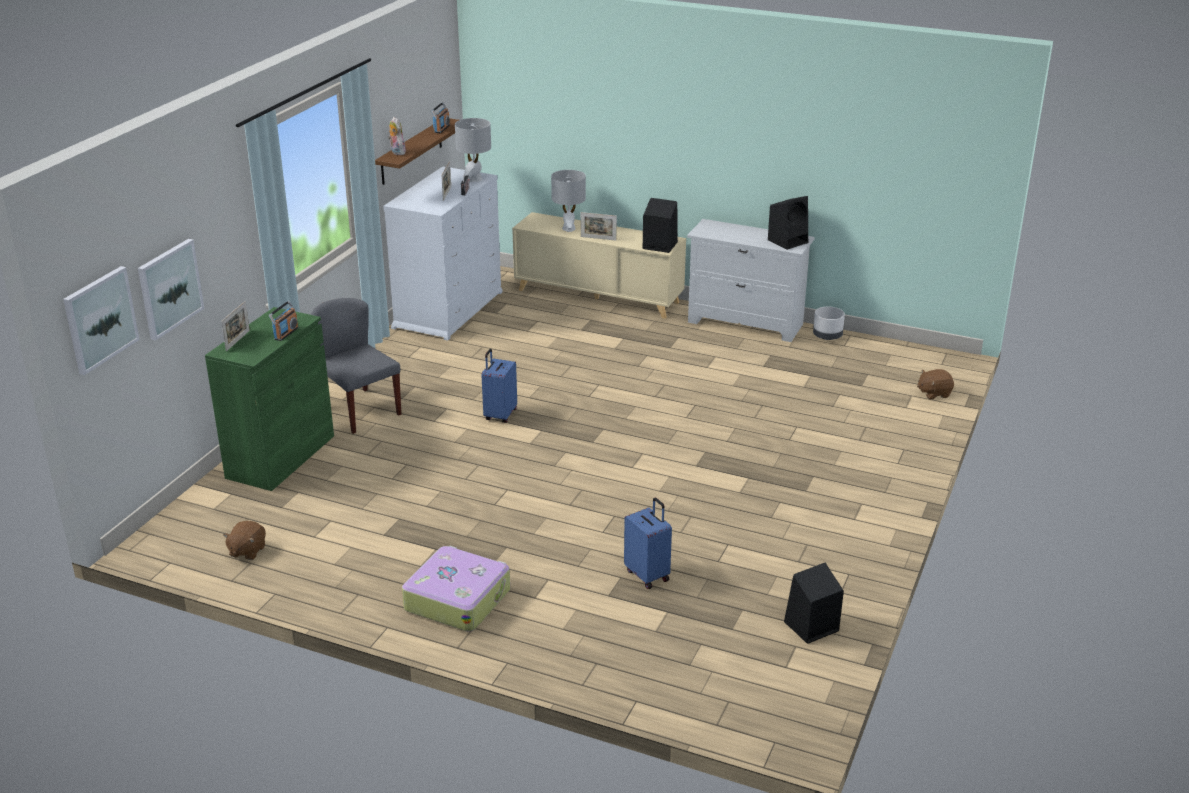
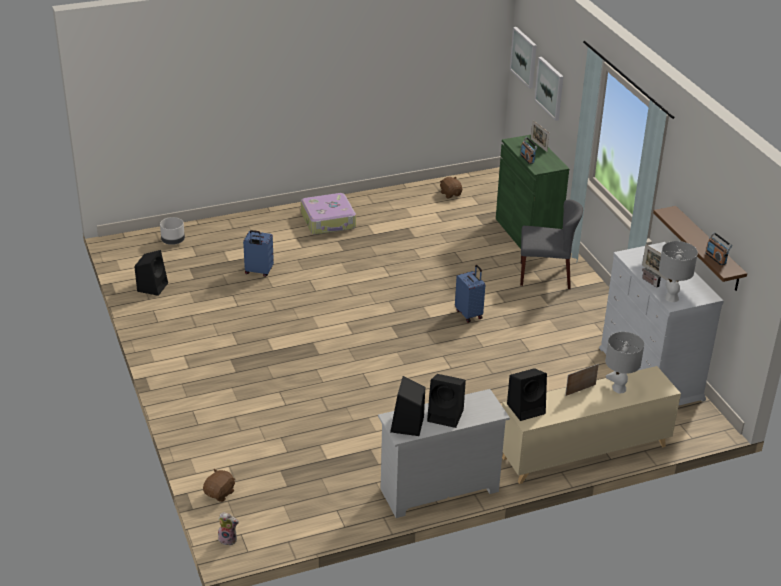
camera: 135 degrees right, 5 degrees up
plush toy [388,117,406,155] -> plush toy moved to [218,512,239,546]
grey planter [813,306,845,340] -> grey planter moved to [160,217,185,245]
none -> black speaker [427,374,466,428]

